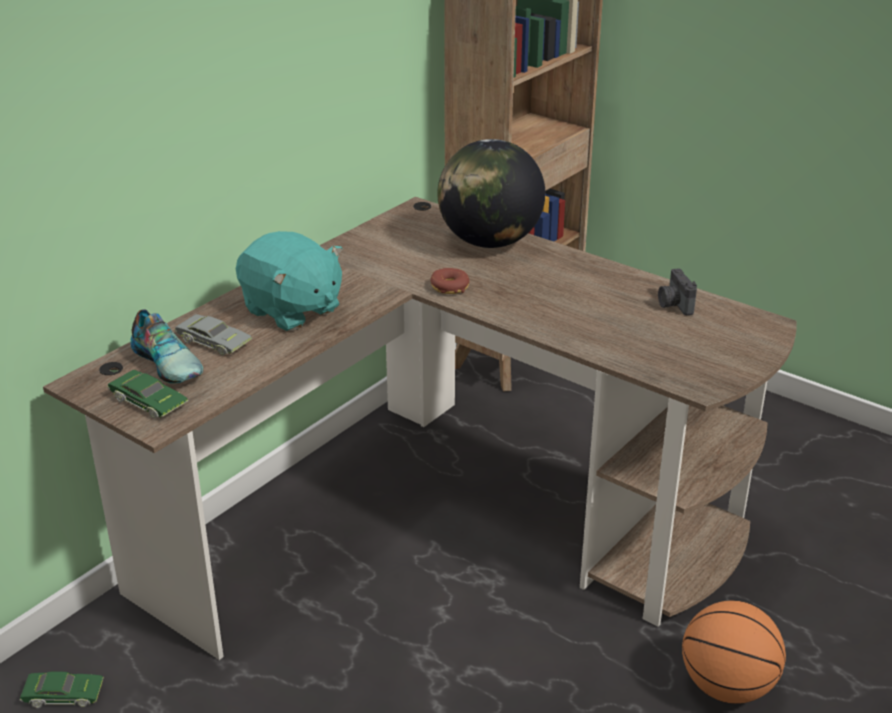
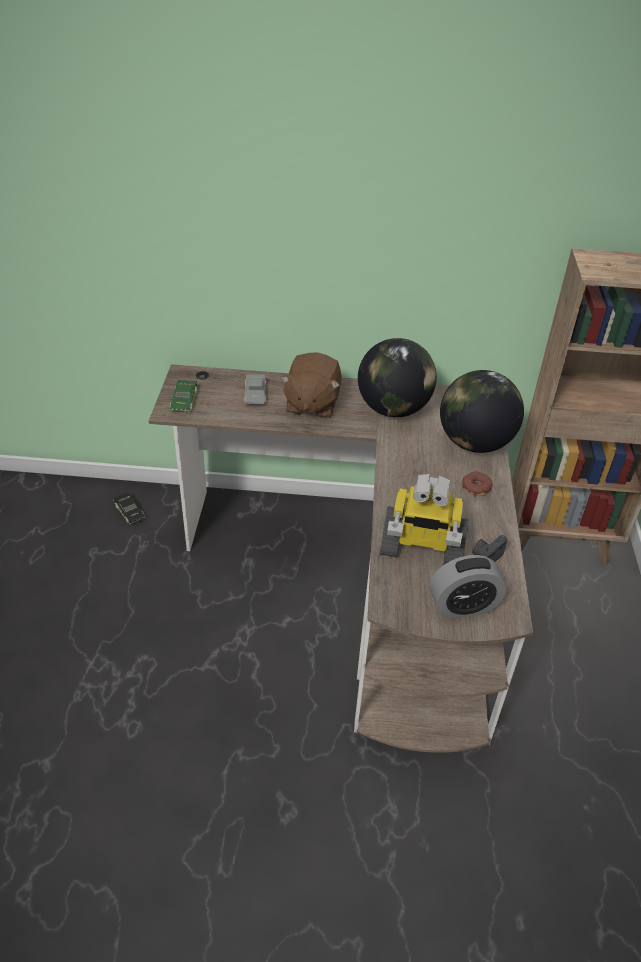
camera: 55 degrees right, 10 degrees up
green toy car [20,672,104,708] -> black toy car [113,493,146,524]
shoe [131,309,204,383] -> none
turquoise plush toy [236,231,343,331] -> brown plush toy [280,353,342,419]
donut [431,268,470,294] -> donut moved to [462,471,492,496]
basketball [682,600,786,704] -> none
none -> globe [358,338,437,417]
none -> toy robot [380,474,469,565]
none -> alarm clock [430,555,507,619]

